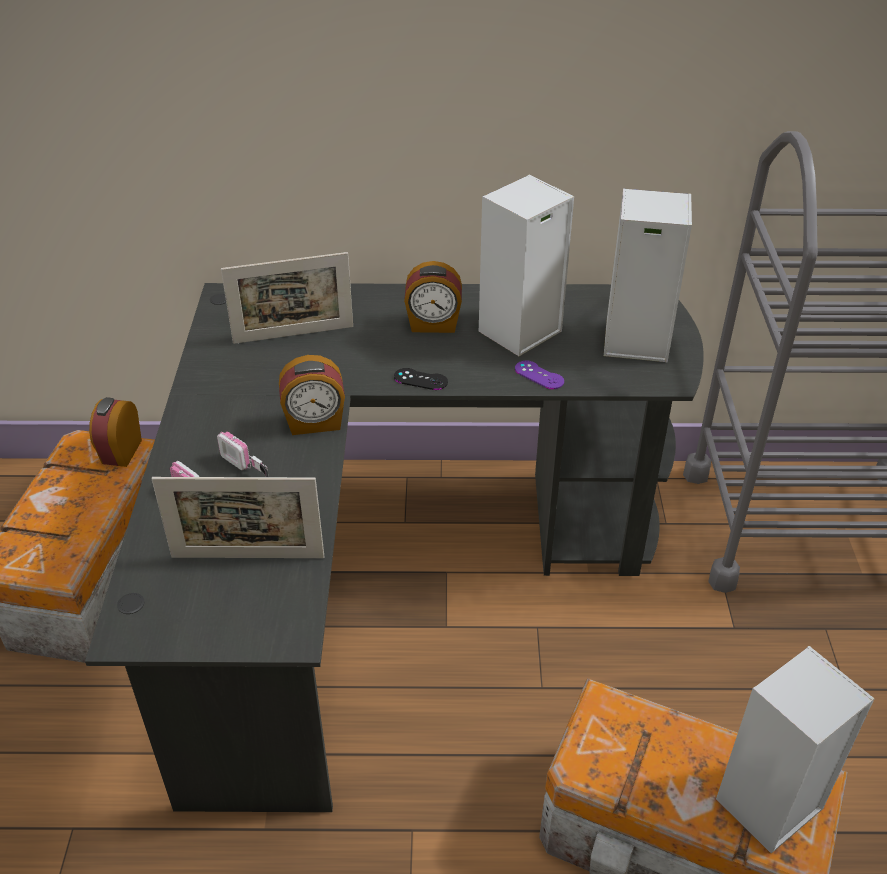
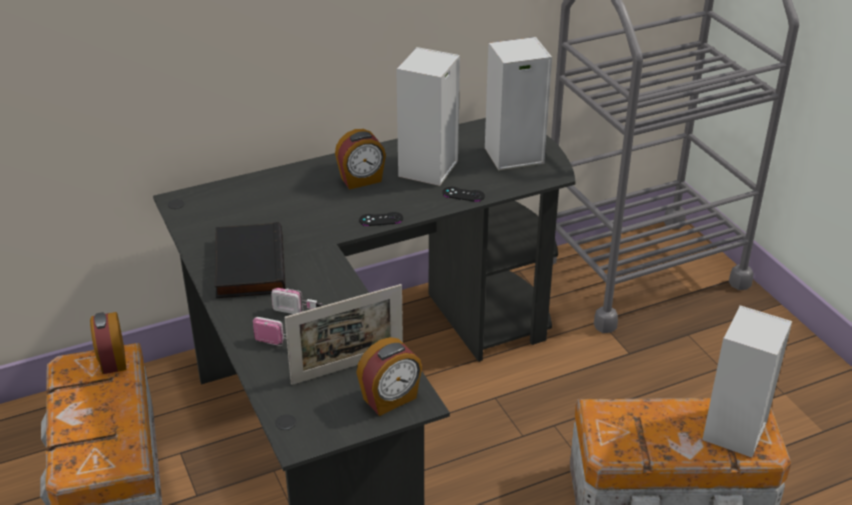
camera: 25 degrees left, 5 degrees down
picture frame [221,252,353,344] -> none
alarm clock [279,355,345,435] -> alarm clock moved to [357,337,422,416]
purple game controller [515,361,564,389] -> black game controller [443,187,485,202]
none -> black book [214,222,285,298]

